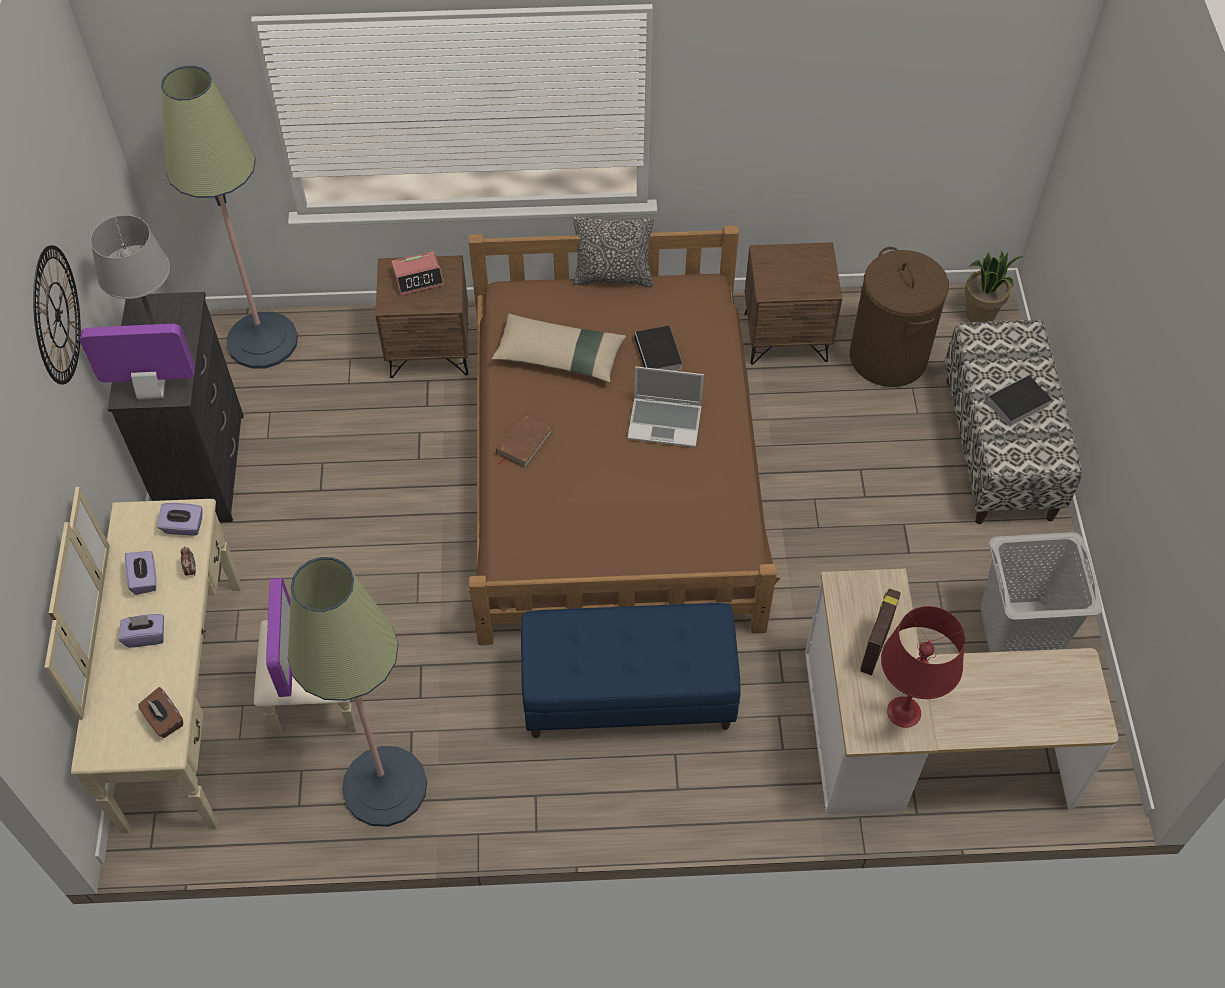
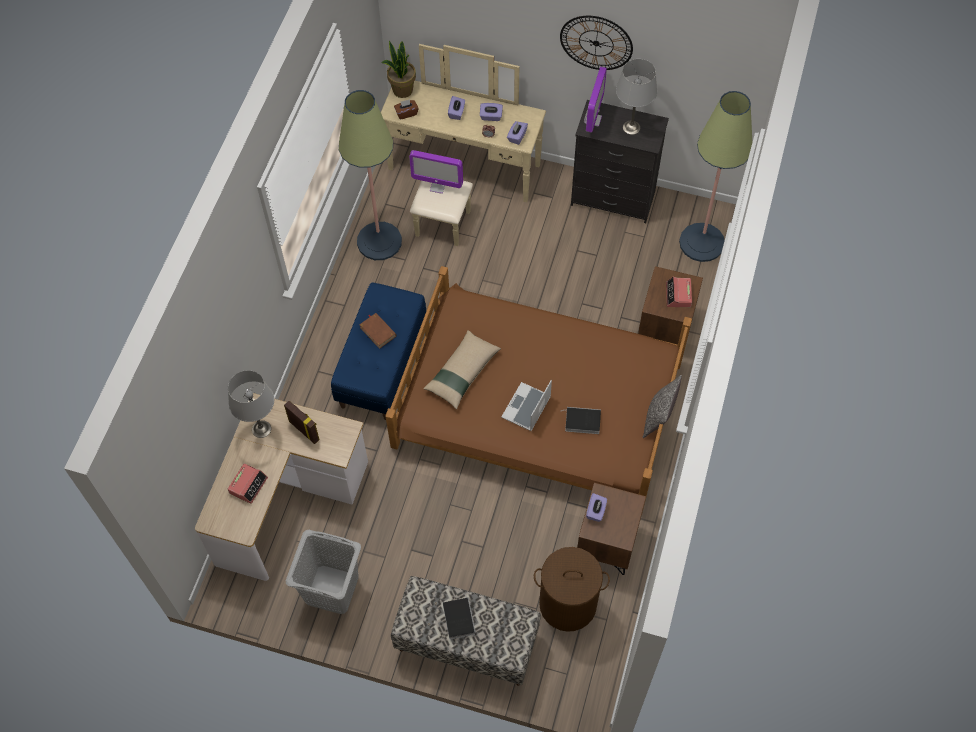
camera: 110 degrees right, 5 degrees up
beige pillow [492,313,626,383] -> beige pillow moved to [423,330,501,409]
brown book [496,413,553,468] -> brown book moved to [359,313,396,349]
red table lamp [881,606,965,728] -> grey table lamp [228,370,274,438]
potted plant [965,250,1023,322] -> potted plant moved to [382,40,416,98]
none -> alarm clock [228,463,268,504]
none -> purple tissue box [586,493,607,522]

